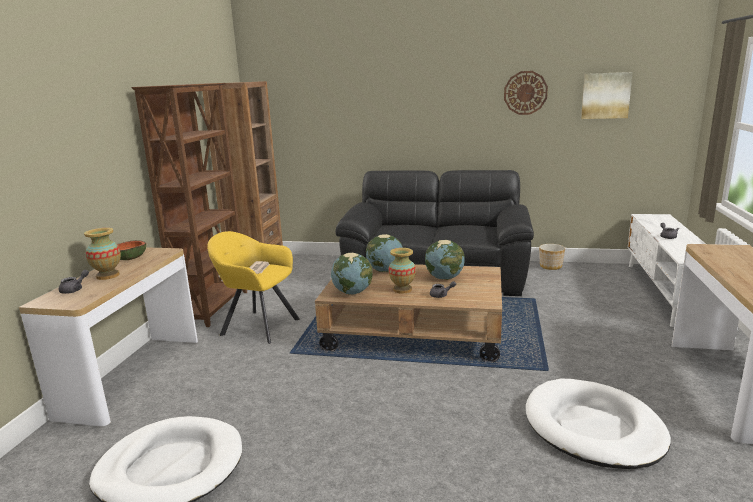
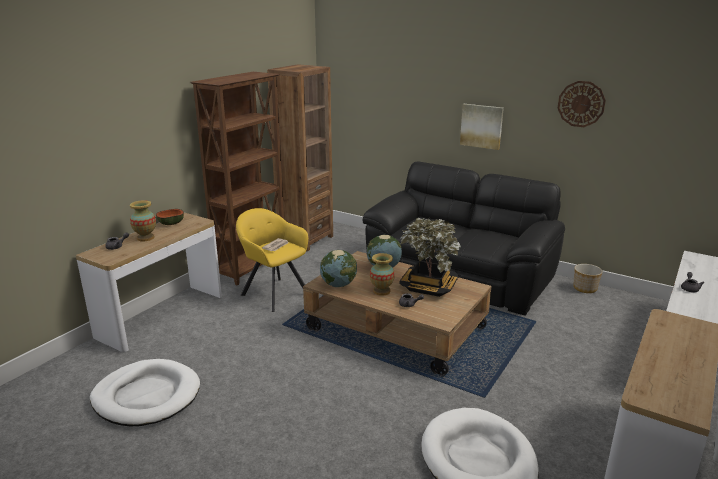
camera: 20 degrees right, 5 degrees up
globe [425,240,465,280] -> potted plant [399,218,461,297]
picture [581,72,633,119] -> picture moved to [460,104,504,150]

